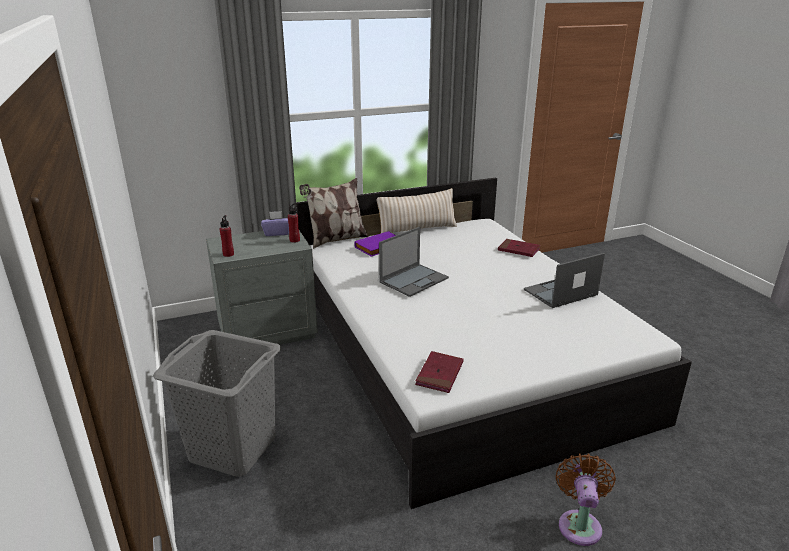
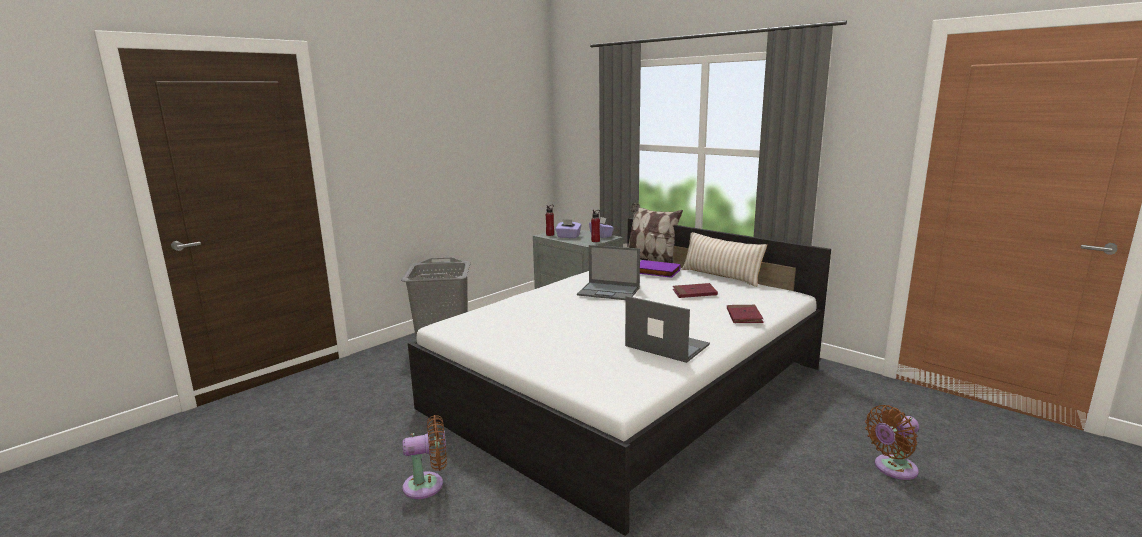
camera: 65 degrees right, 10 degrees down
red book [415,351,464,393] -> red book moved to [673,283,718,298]
none -> purple tissue box [555,219,581,238]
none -> brown fan [865,405,919,480]

